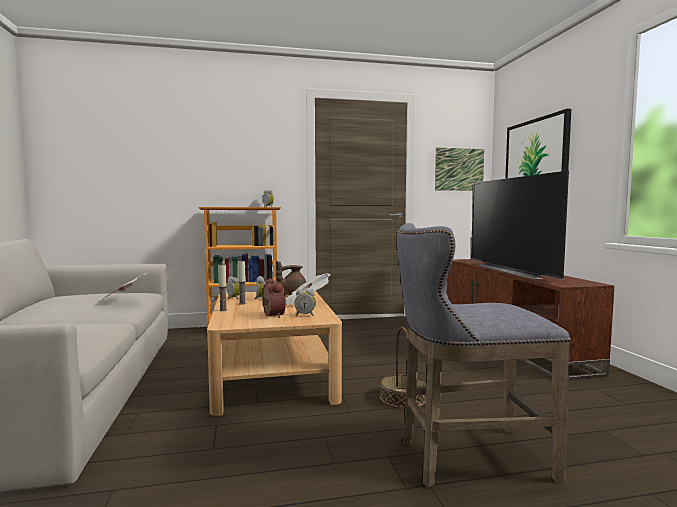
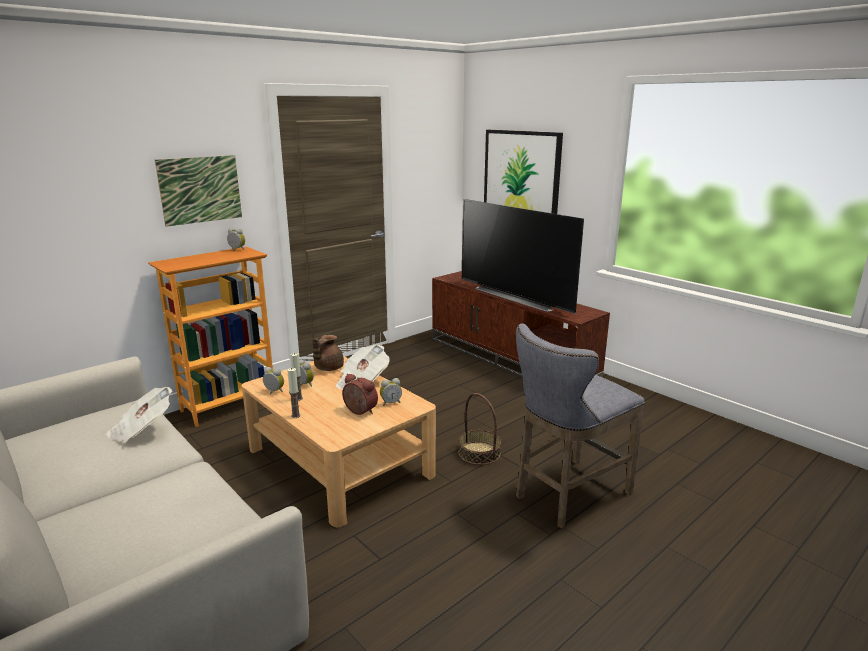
camera: 30 degrees left, 15 degrees up
picture [435,148,484,191] -> picture moved to [155,155,242,227]

